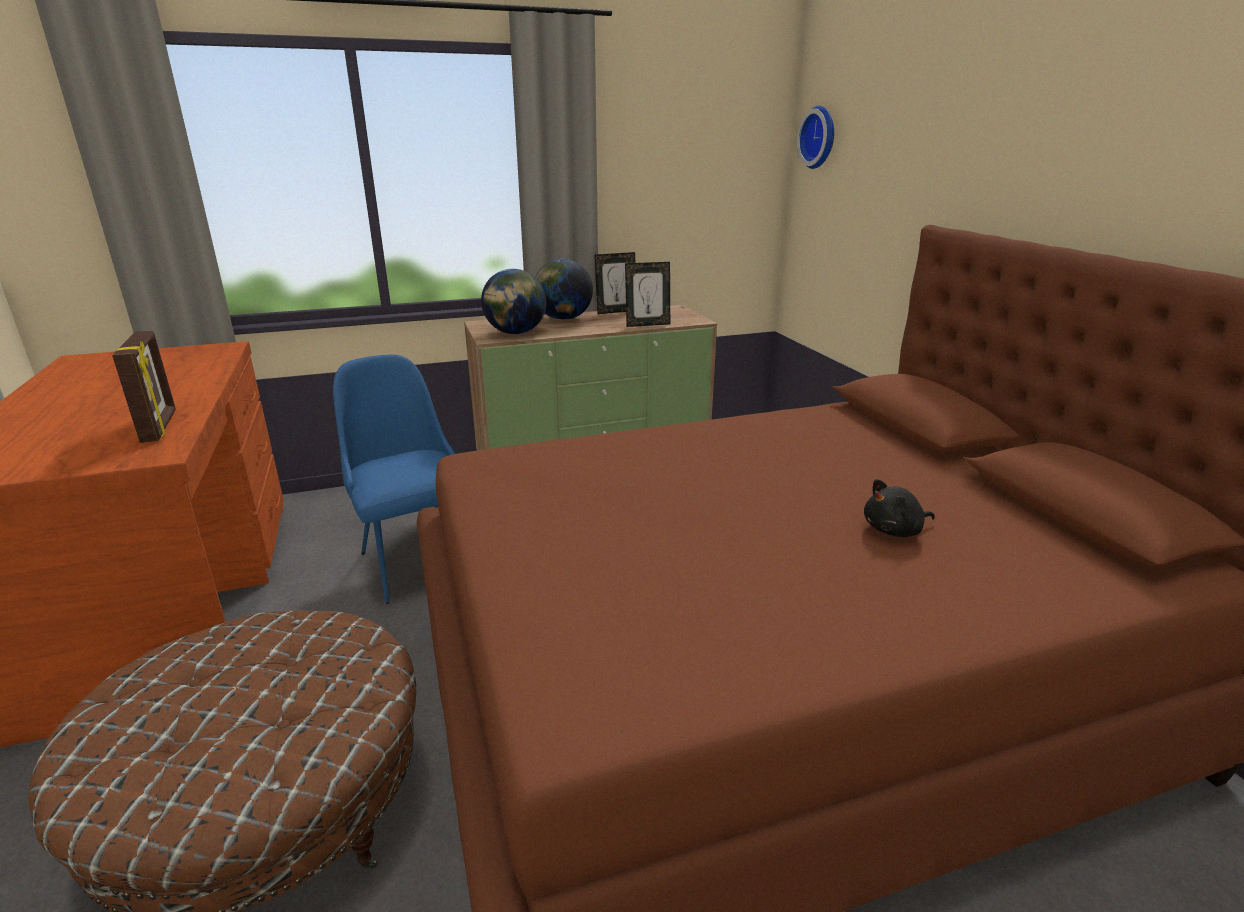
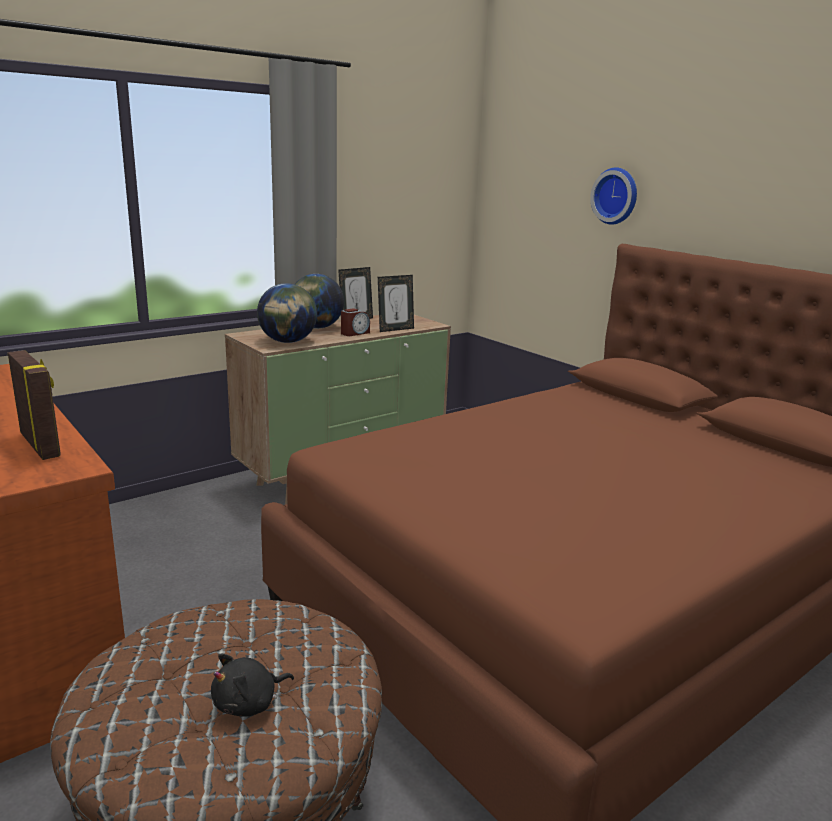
camera: 20 degrees left, 5 degrees down
blue chair [333,355,455,604] -> none
wall clock [797,105,834,169] -> wall clock moved to [590,167,637,225]
black plush toy [864,479,935,537] -> black plush toy moved to [211,654,294,716]
none -> alarm clock [341,308,370,336]

